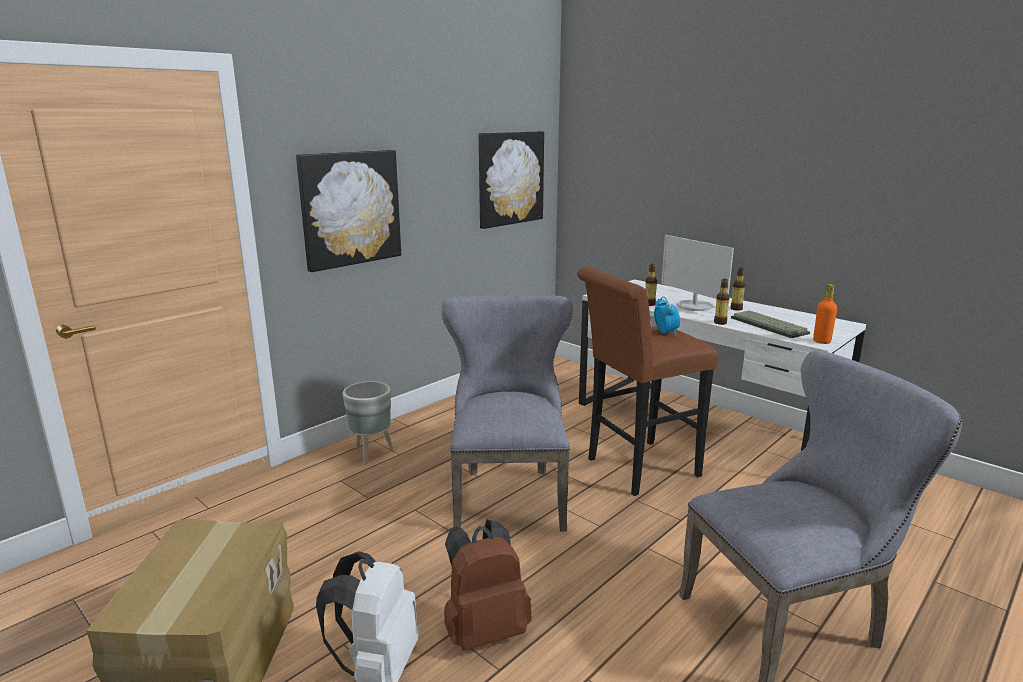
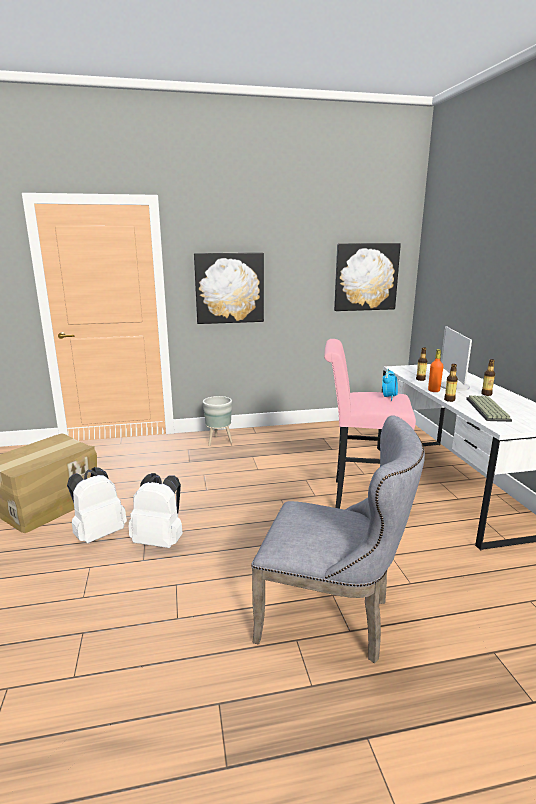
camera: 35 degrees right, 0 degrees up
grey chair [442,295,573,532] -> none
brown backpack [444,519,532,651] -> white backpack [129,473,183,548]
brown stool [577,267,719,496] -> pink stool [324,339,416,509]
orange bottle [813,284,837,344] -> orange bottle moved to [428,349,443,392]

